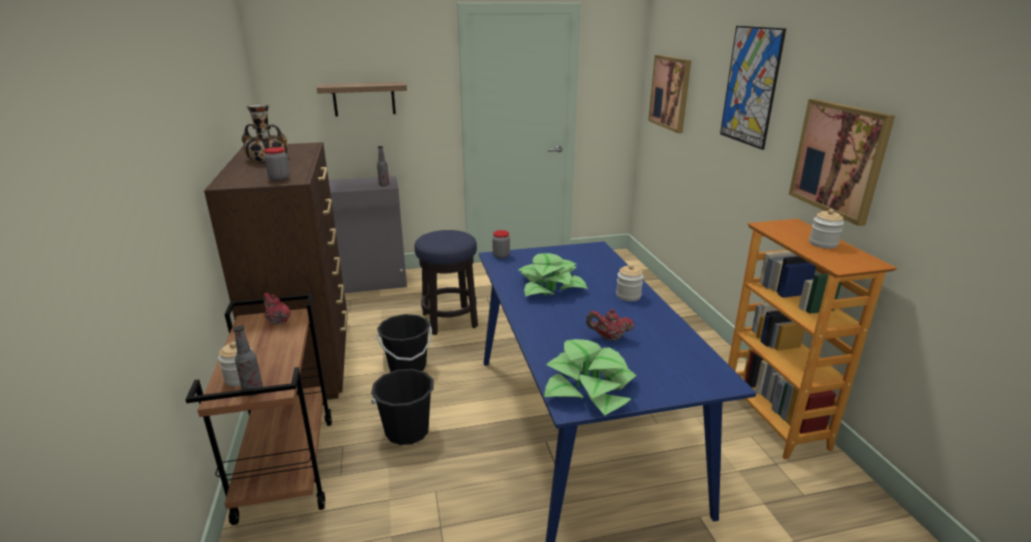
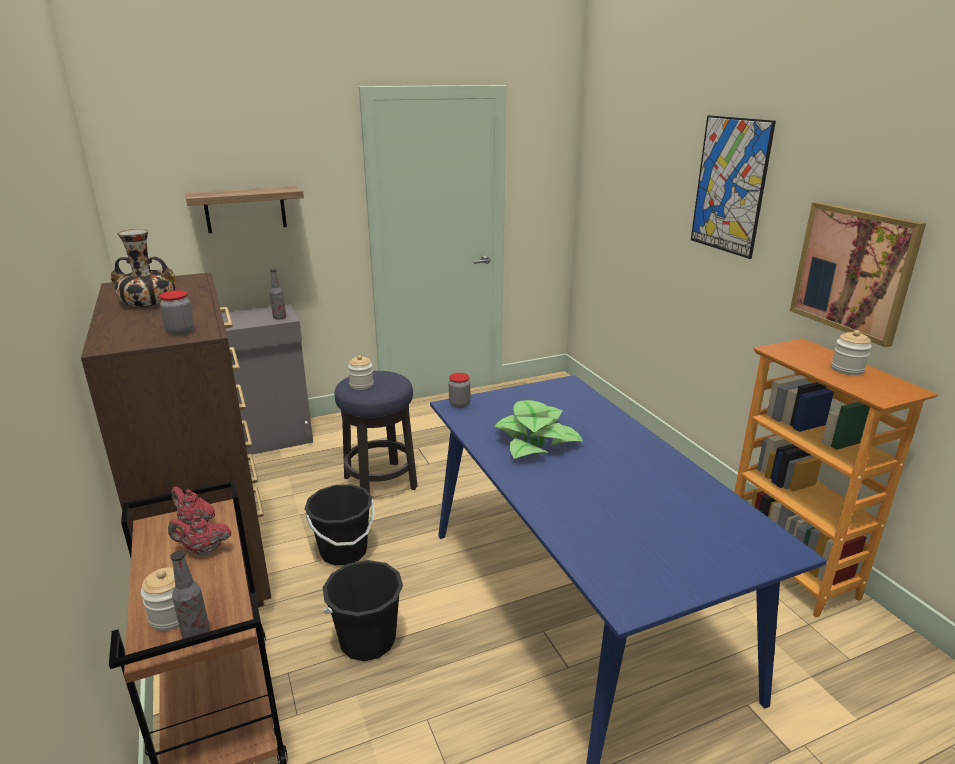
camera: 10 degrees left, 0 degrees up
potted plant [544,339,636,415] -> none
red teapot [586,309,635,341] -> red teapot moved to [168,516,231,555]
jar [616,264,644,301] -> jar moved to [348,355,374,390]
picture [648,55,691,133] -> none

